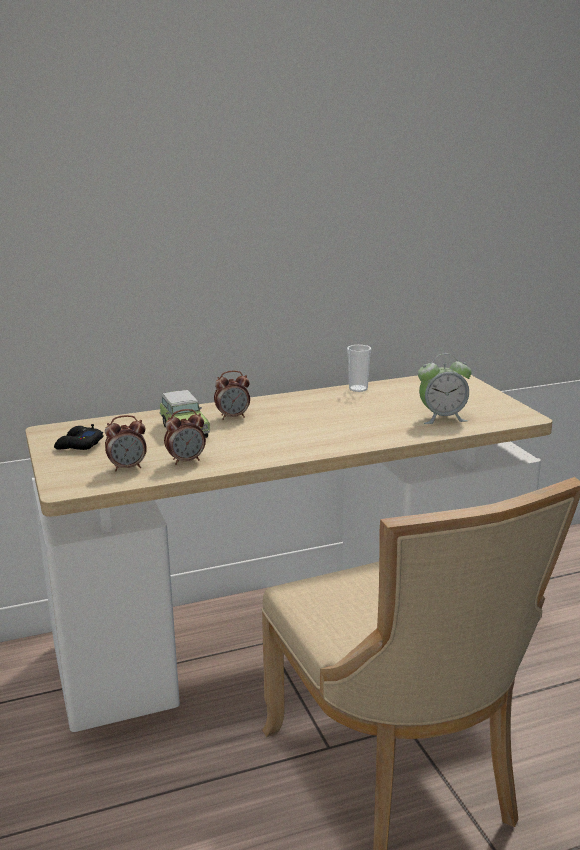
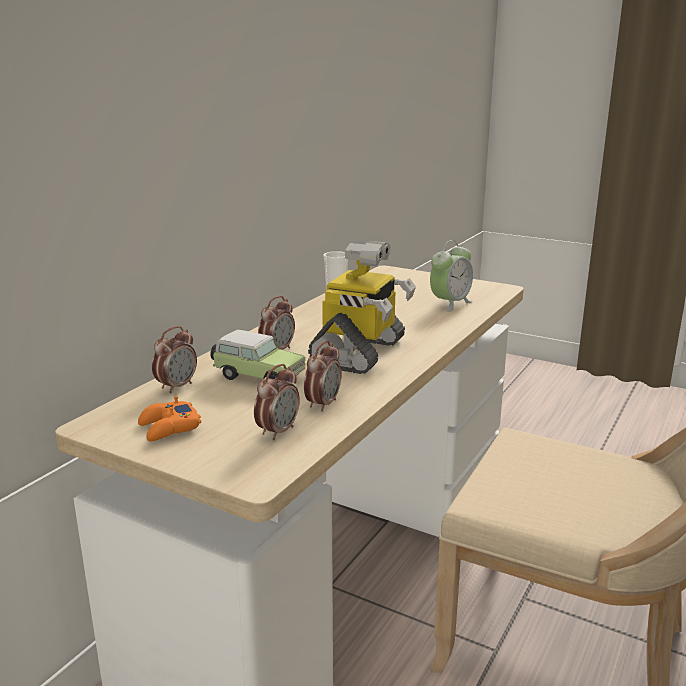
camera: 40 degrees left, 0 degrees up
black game controller [54,424,104,450] -> orange game controller [138,396,201,441]
none -> alarm clock [152,326,197,393]
none -> toy robot [308,240,416,374]

